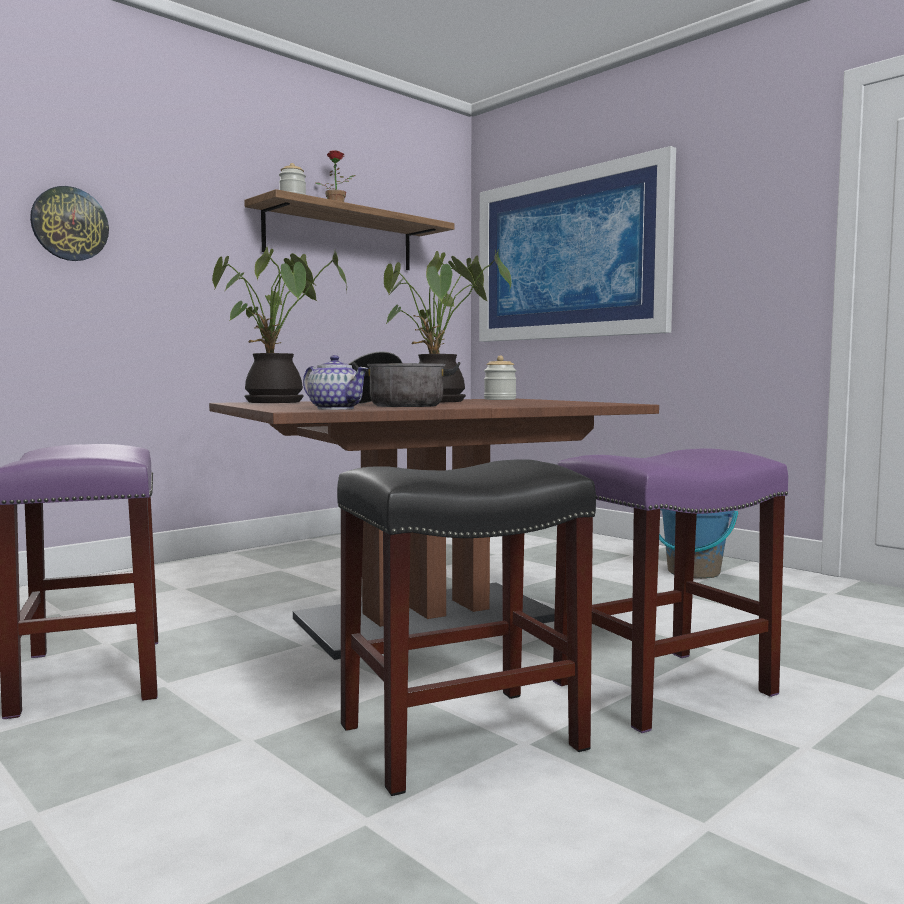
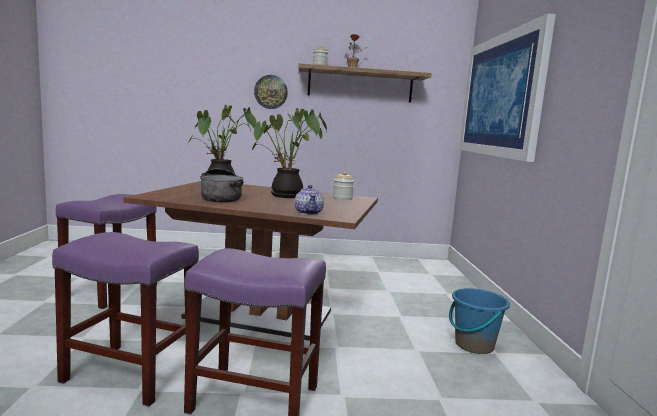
camera: 40 degrees right, 5 degrees up
wall clock [30,186,109,261] -> wall clock moved to [254,75,288,109]
teapot [303,355,369,410] -> teapot moved to [295,185,324,215]
black stool [337,459,596,796] -> purple stool [52,232,199,407]

